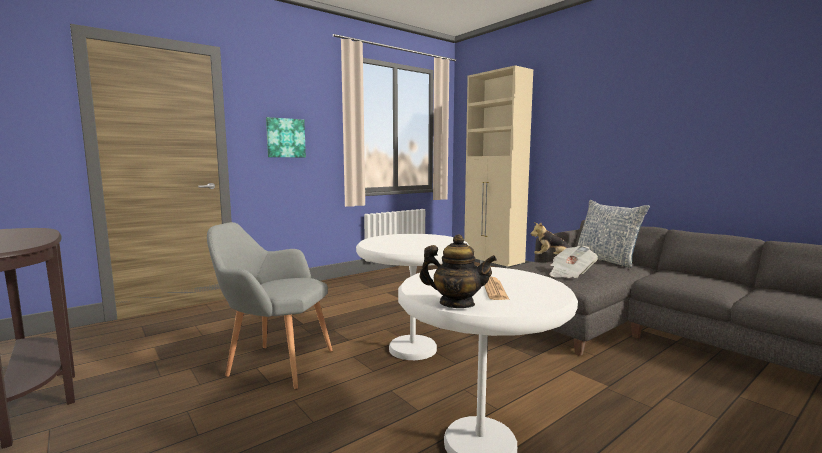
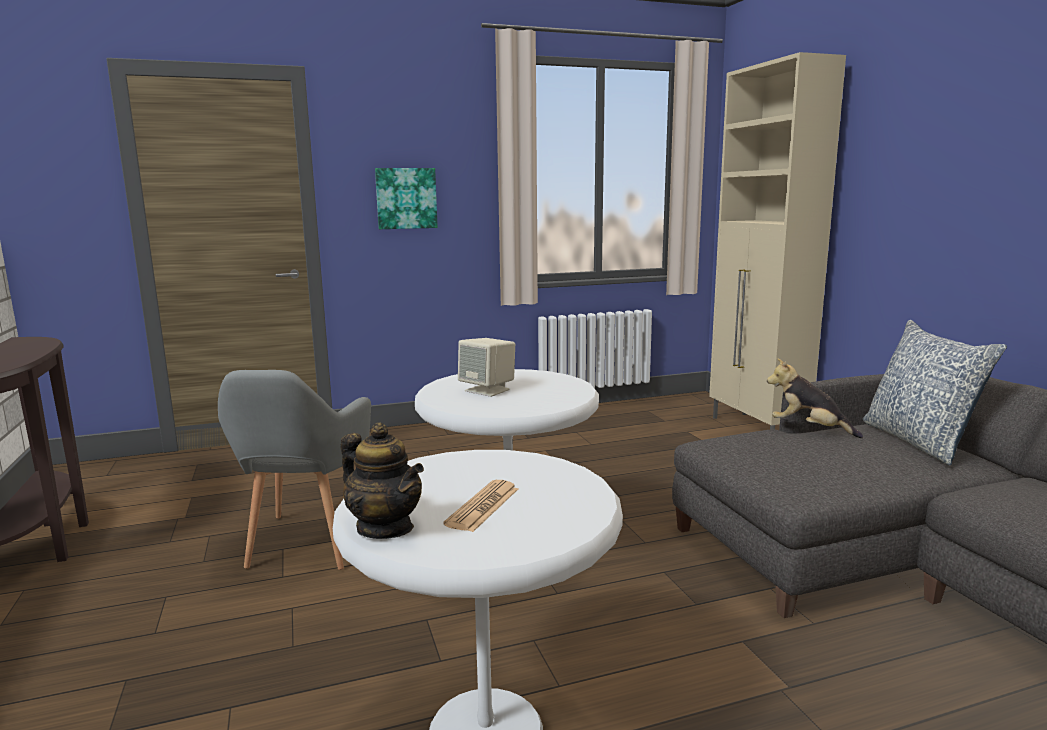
camera: 20 degrees right, 5 degrees up
grey armchair [207,222,332,389] -> grey armchair turned 120 degrees counterclockwise [218,370,371,570]
newspaper [549,246,598,278] -> none
none -> beige speaker [458,338,515,397]

